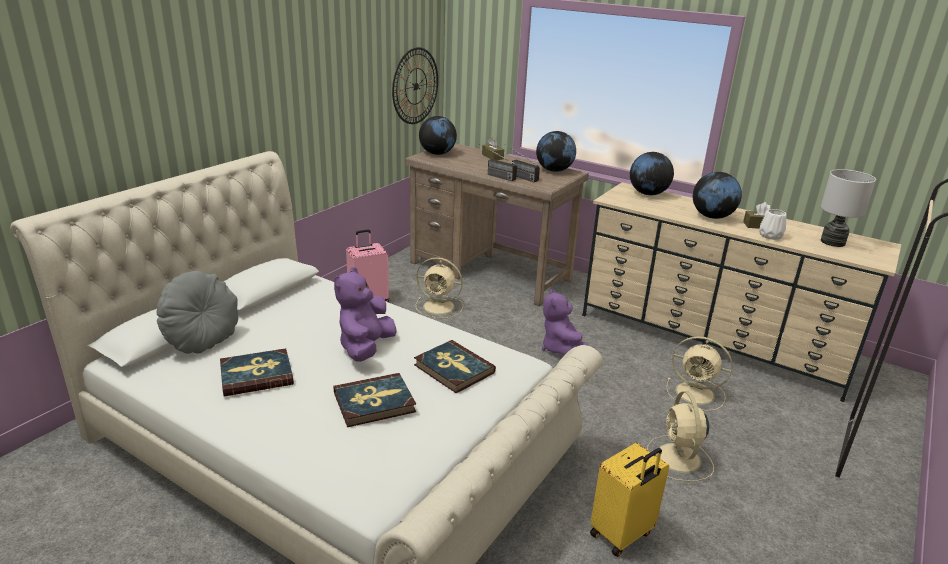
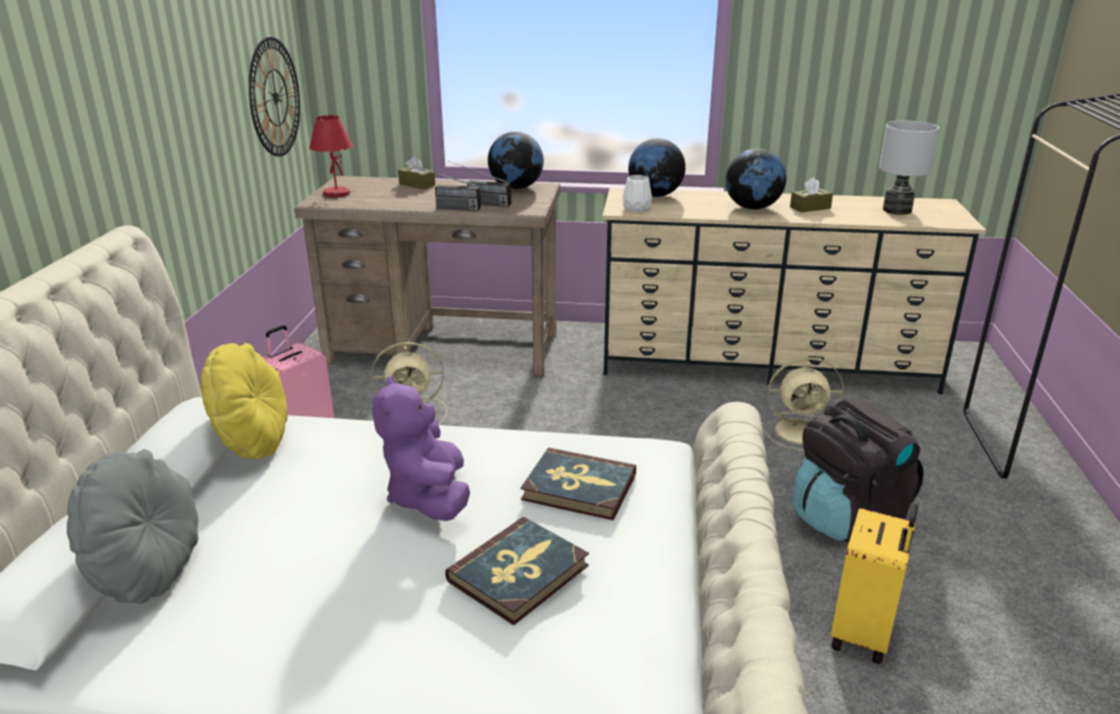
camera: 25 degrees left, 0 degrees up
book [220,348,294,397] -> none
globe [419,116,457,155] -> red table lamp [309,115,353,197]
purple plush toy [542,289,588,355] -> none
beige fan [647,391,714,481] -> black backpack [793,396,924,542]
white vase [759,209,787,240] -> white vase moved to [623,175,652,212]
none -> yellow pillow [201,343,288,459]

